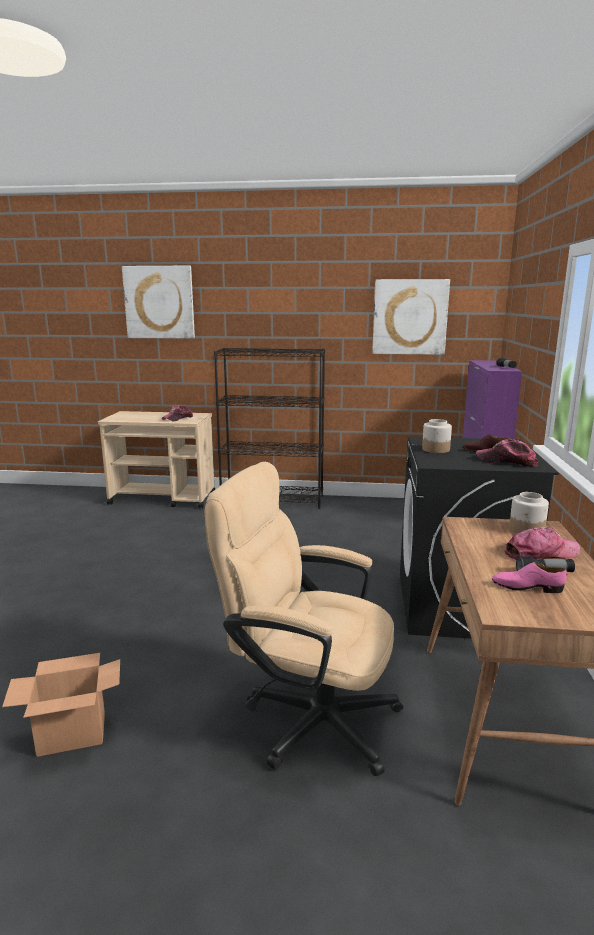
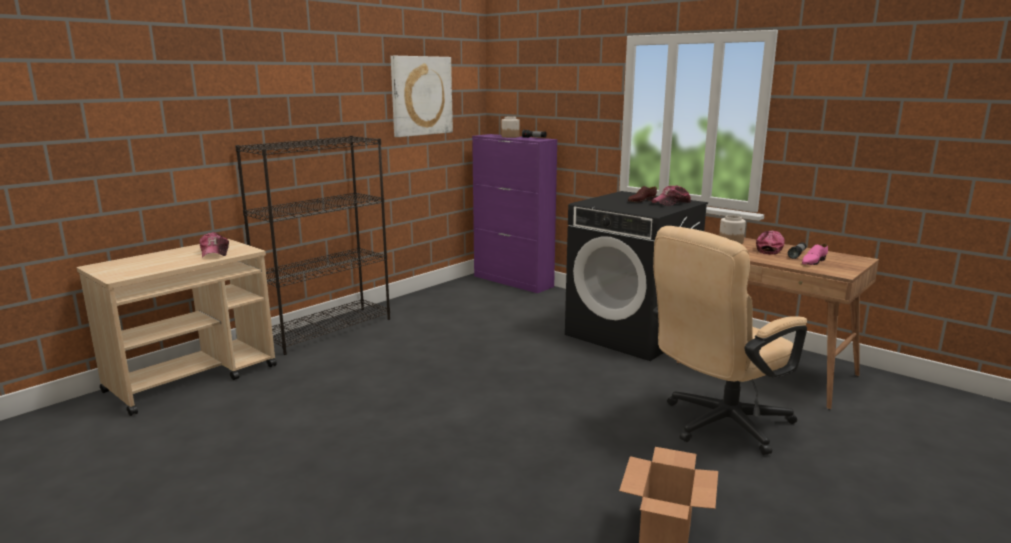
camera: 55 degrees left, 0 degrees up
picture [122,266,195,339] -> none
jar [422,419,452,453] -> jar moved to [501,117,519,138]

